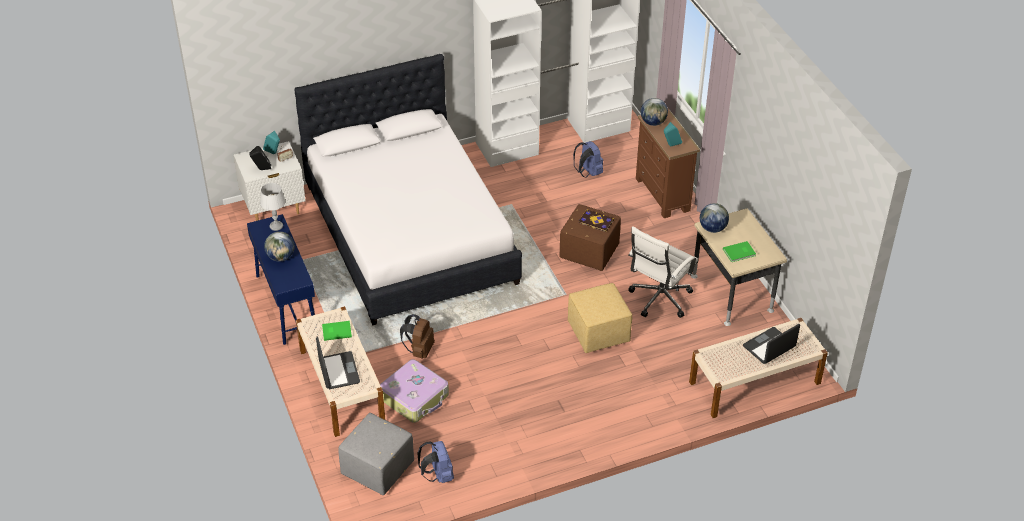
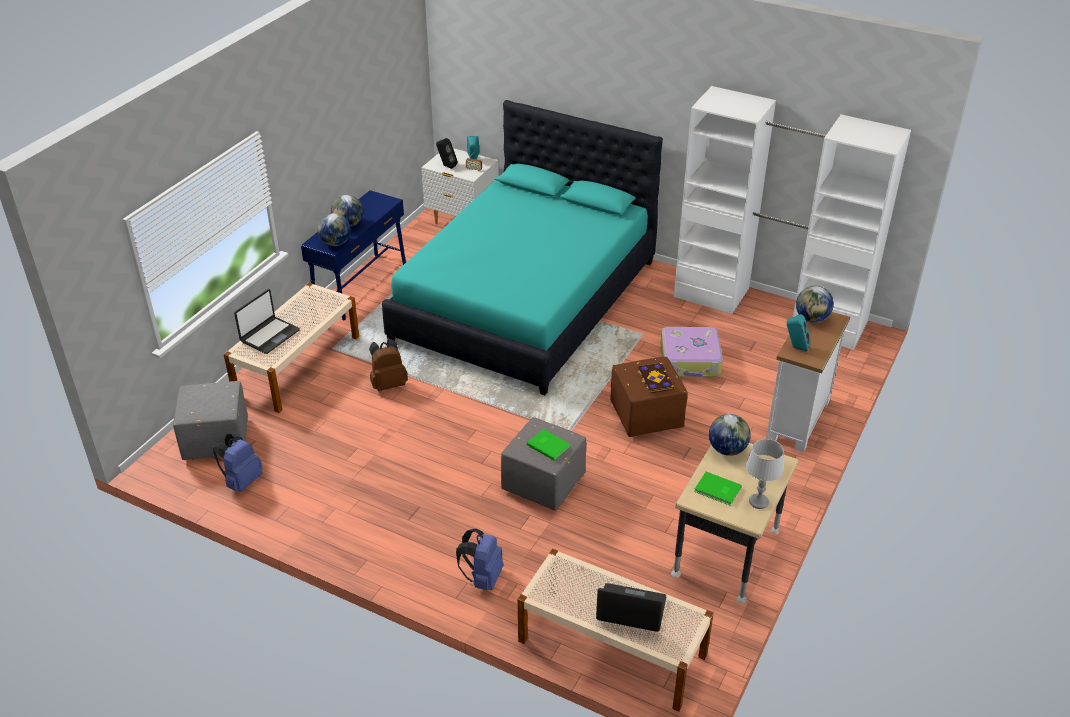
camera: 50 degrees right, 5 degrees down
grey table lamp [260,183,286,231] -> grey table lamp moved to [746,439,784,509]
white bed [295,54,522,326] -> turquoise bed [382,100,663,395]
green book [322,321,352,341] -> green book moved to [527,429,571,461]
suitcase [380,359,449,423] -> suitcase moved to [660,327,723,377]
yellow ottoman [568,283,632,353] -> grey ottoman [501,417,587,511]
blue backpack [573,141,603,178] -> blue backpack moved to [456,528,504,591]
white office chair [628,226,698,318] -> none
brown dresser [636,108,700,218] -> white dresser [766,312,850,452]
none -> globe [318,213,351,246]

